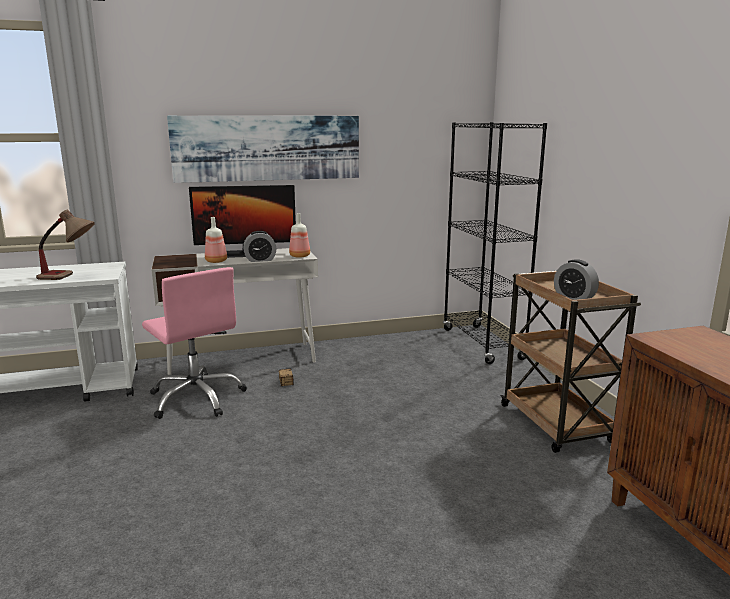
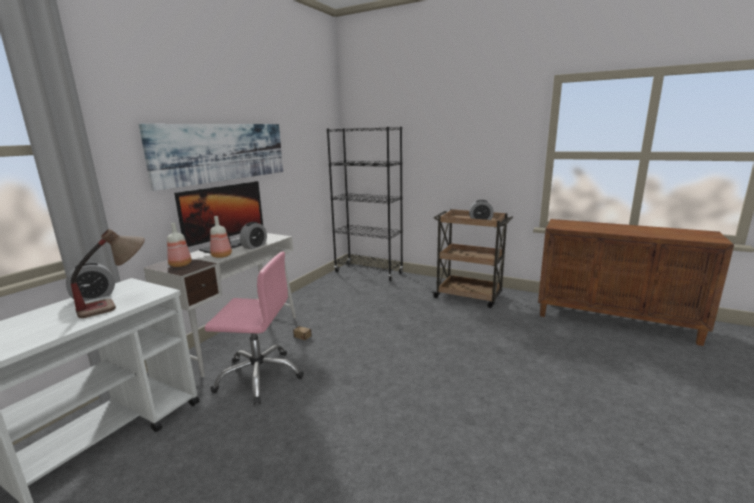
camera: 45 degrees left, 0 degrees up
bottle [289,213,310,258] -> bottle moved to [167,223,191,267]
none -> alarm clock [66,262,115,301]

